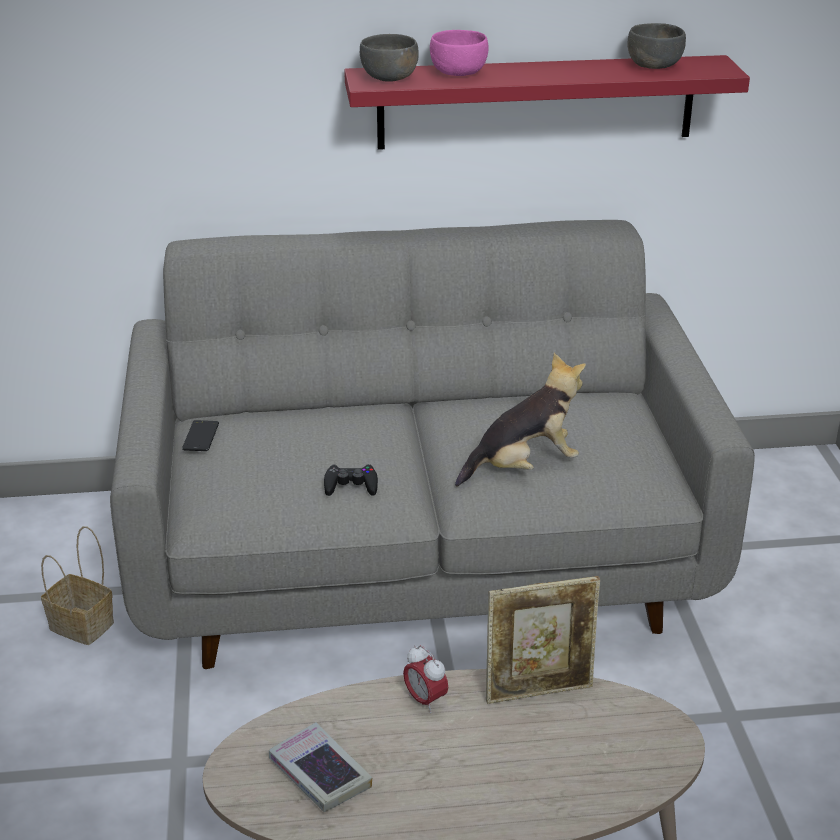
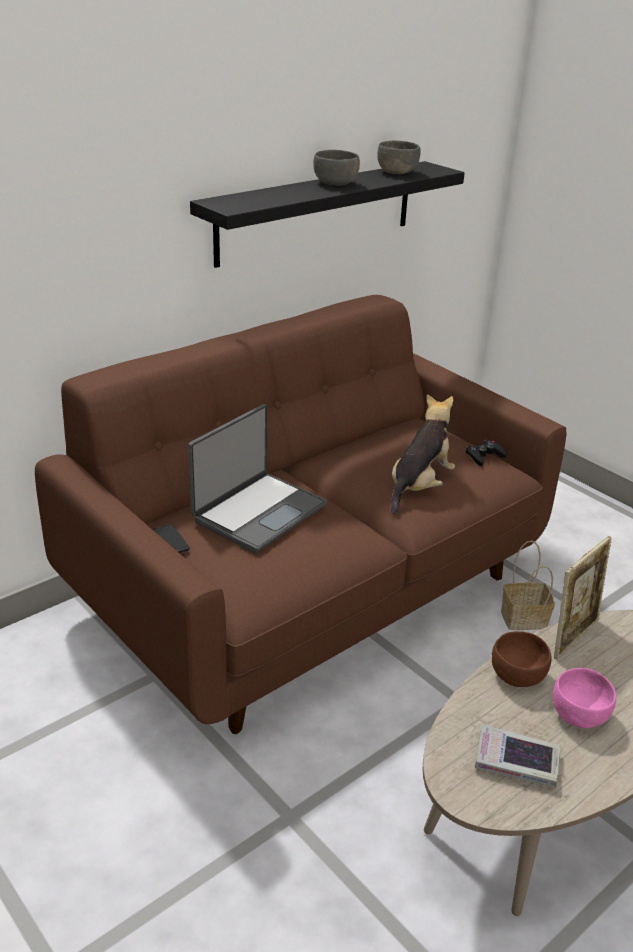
camera: 35 degrees left, 0 degrees up
basket [41,526,114,645] -> basket moved to [501,540,555,630]
grey sofa [110,220,755,669] -> brown sofa [35,295,566,734]
black game controller [324,464,378,496] -> black game controller moved to [465,439,507,466]
red shelf [344,55,750,150] -> black shelf [190,161,465,268]
grey bowl [360,34,419,82] -> grey bowl moved to [313,150,360,186]
alarm clock [403,645,448,713] -> brown bowl [492,631,552,687]
pink bowl [430,30,489,76] -> pink bowl moved to [553,668,616,728]
none -> laptop [188,404,327,553]

